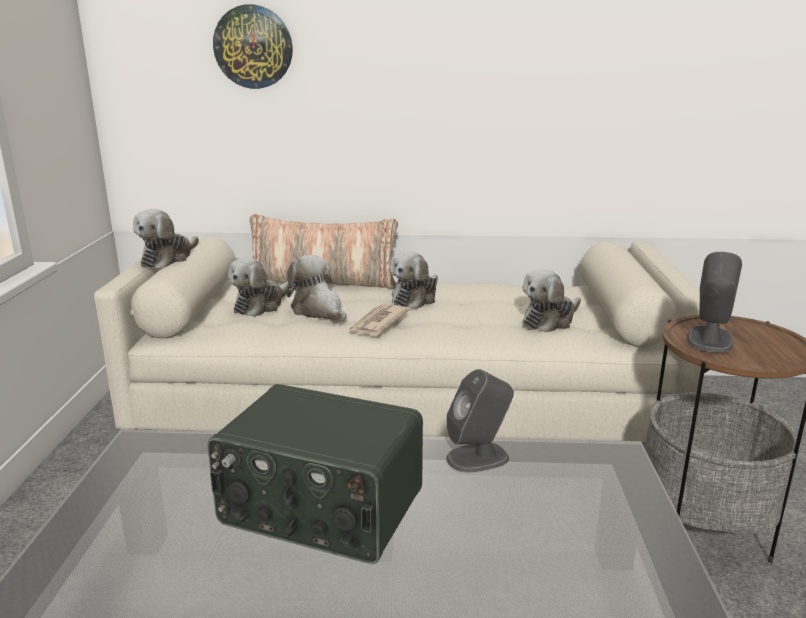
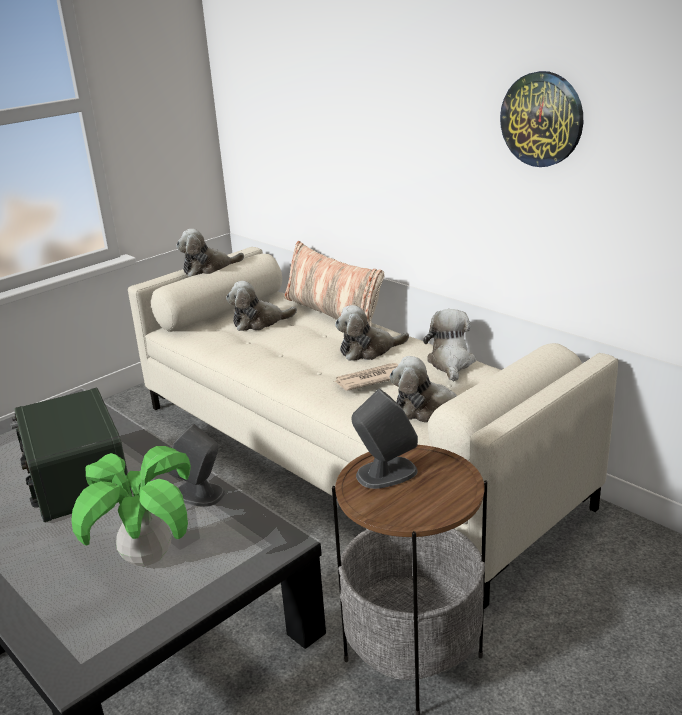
camera: 45 degrees right, 5 degrees up
wall clock [213,4,293,89] -> wall clock moved to [500,71,583,167]
plush toy [287,255,346,322] -> plush toy moved to [423,309,476,381]
newspaper [347,304,410,335] -> newspaper moved to [335,363,398,391]
none -> potted plant [71,446,191,566]

